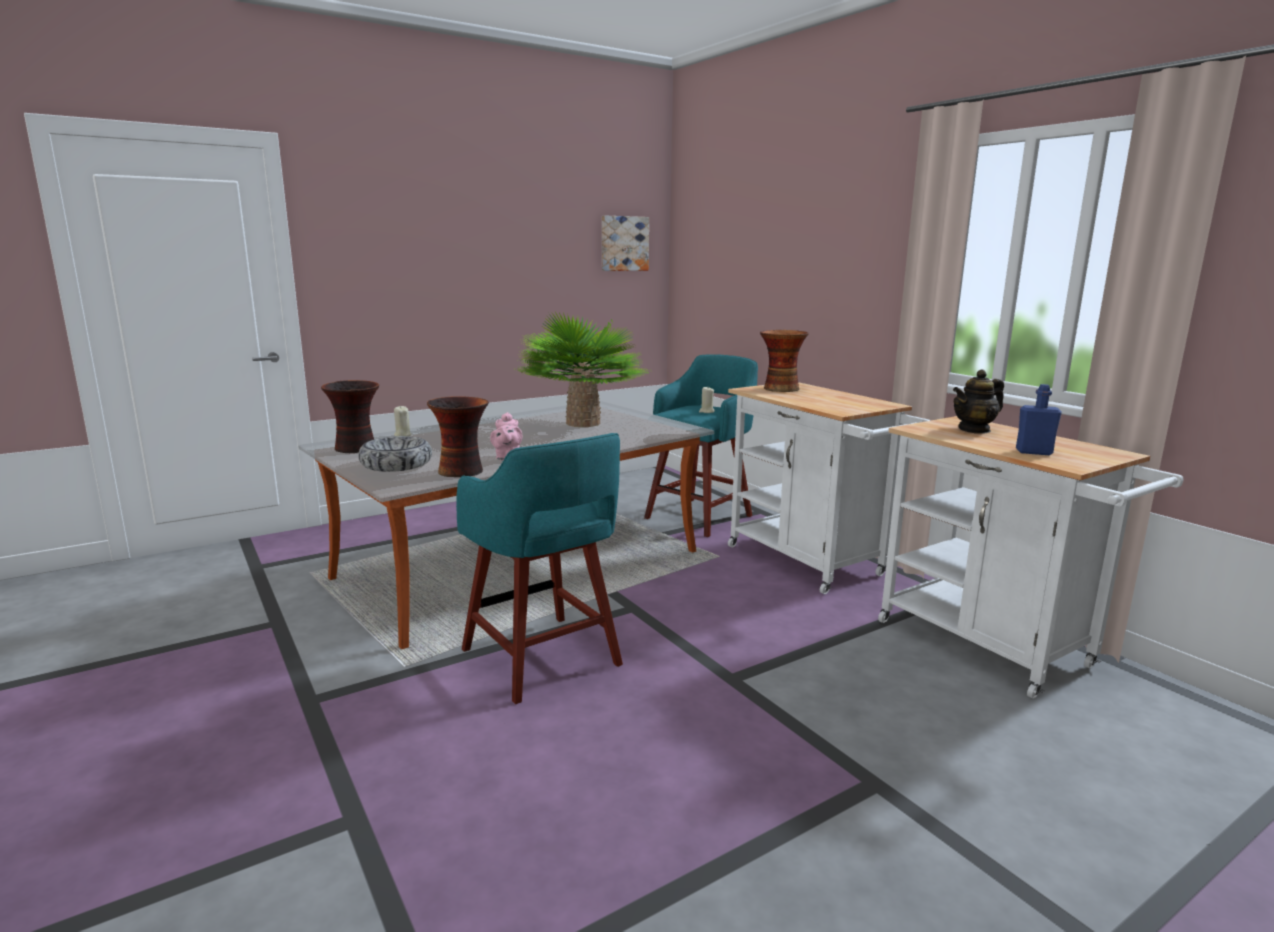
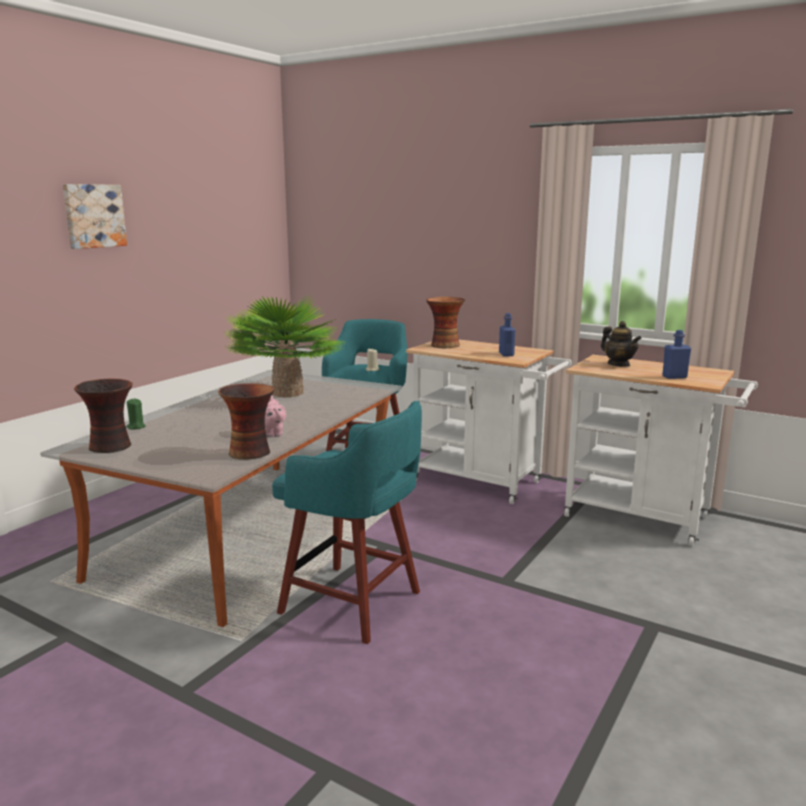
camera: 25 degrees left, 0 degrees up
bowl [358,436,432,472] -> none
beige candle [394,406,411,436] -> green candle [126,398,146,430]
picture [602,216,649,271] -> picture moved to [63,184,127,249]
teapot [953,369,1004,434] -> teapot turned 75 degrees counterclockwise [601,321,641,367]
none -> blue bottle [499,313,515,356]

